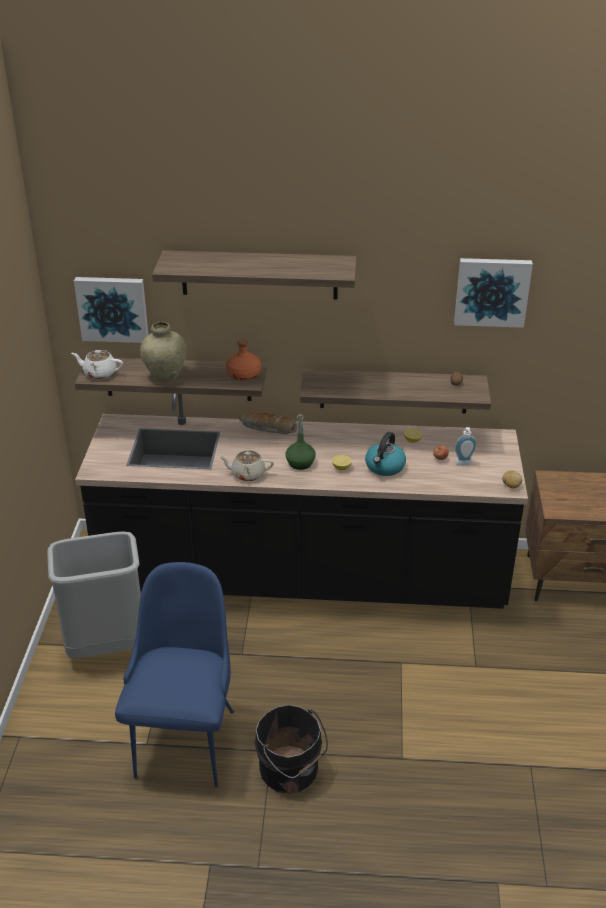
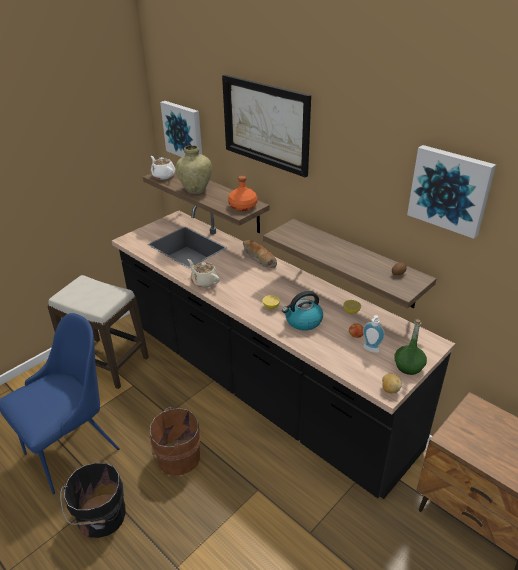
camera: 40 degrees right, 0 degrees up
grey trash can [47,531,141,658] -> stool [47,275,149,389]
shelf [152,250,356,300] -> picture [222,75,311,178]
green bottle [285,414,316,470] -> green bottle moved to [394,319,427,375]
none -> brown bucket [150,407,201,476]

